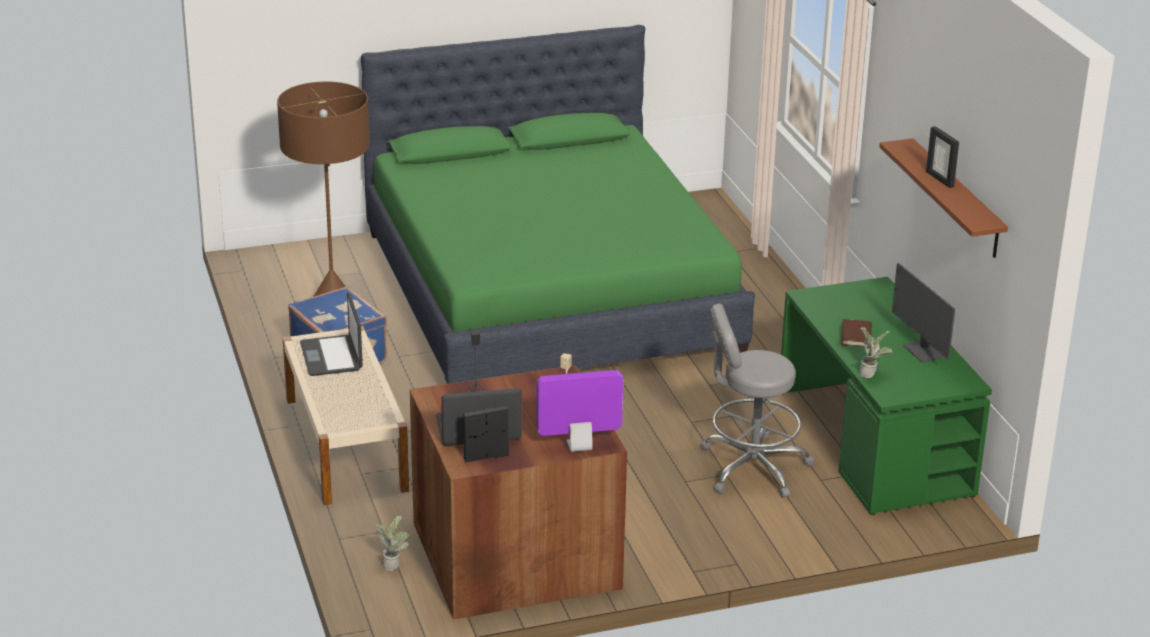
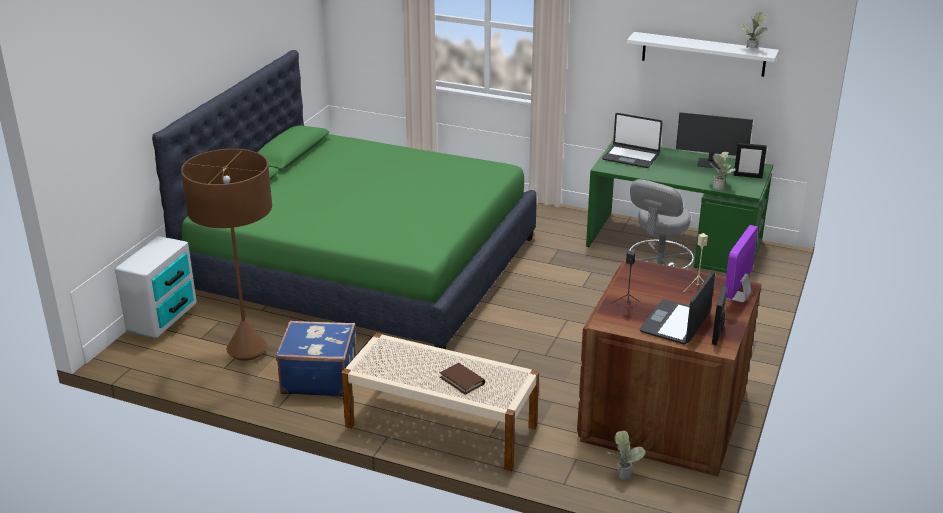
camera: 50 degrees left, 0 degrees up
laptop [300,293,363,376] -> laptop moved to [602,113,662,168]
brown book [841,319,872,348] -> brown book moved to [440,363,485,395]
brown shelf [879,138,1008,258] -> white shelf [627,32,779,77]
picture frame [926,126,959,188] -> picture frame moved to [734,143,767,178]
none -> white nightstand [115,236,197,339]
none -> potted plant [740,12,768,48]

